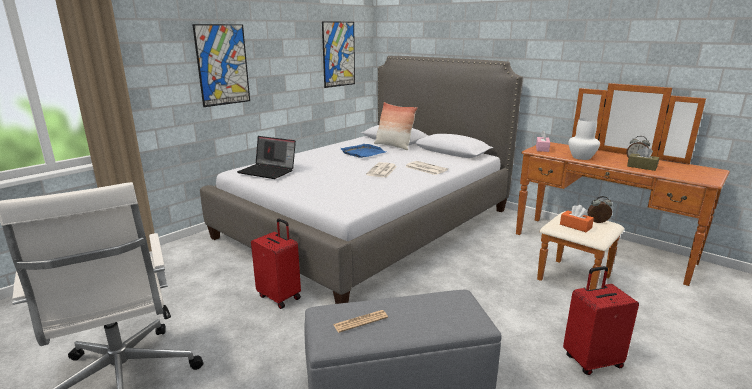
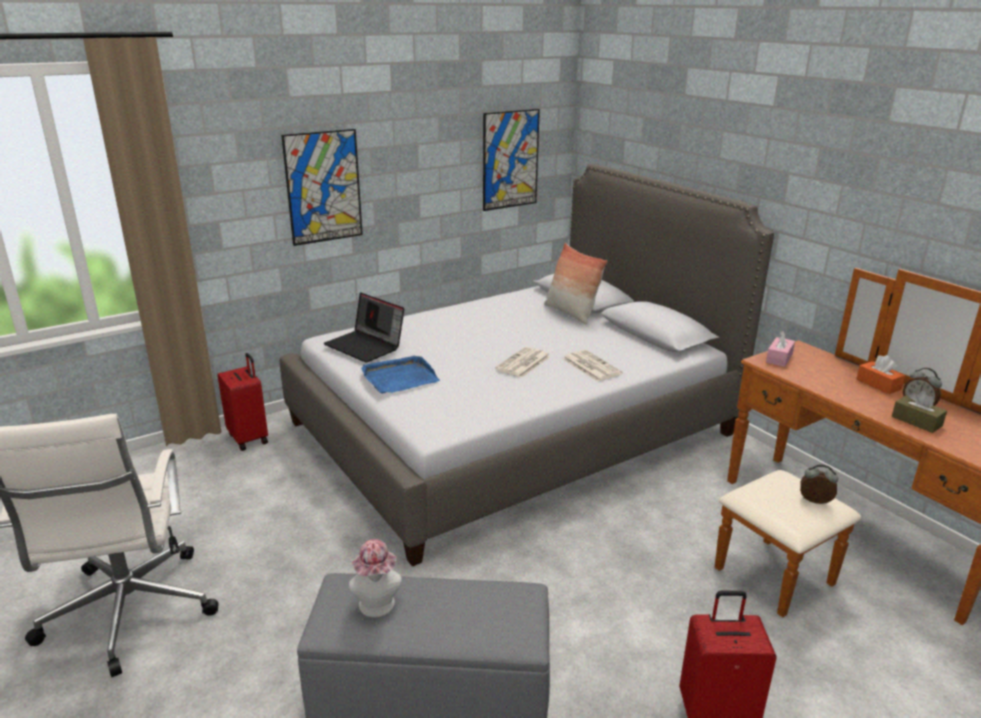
camera: 15 degrees right, 5 degrees up
red suitcase [251,218,301,309] -> red suitcase moved to [217,353,268,451]
newspaper [333,310,388,333] -> hat [349,539,402,617]
blue tray [340,144,386,158] -> blue tray moved to [361,356,440,394]
orange tissue box [560,205,594,232] -> orange tissue box moved to [856,355,905,394]
white vase [568,118,600,160] -> none

